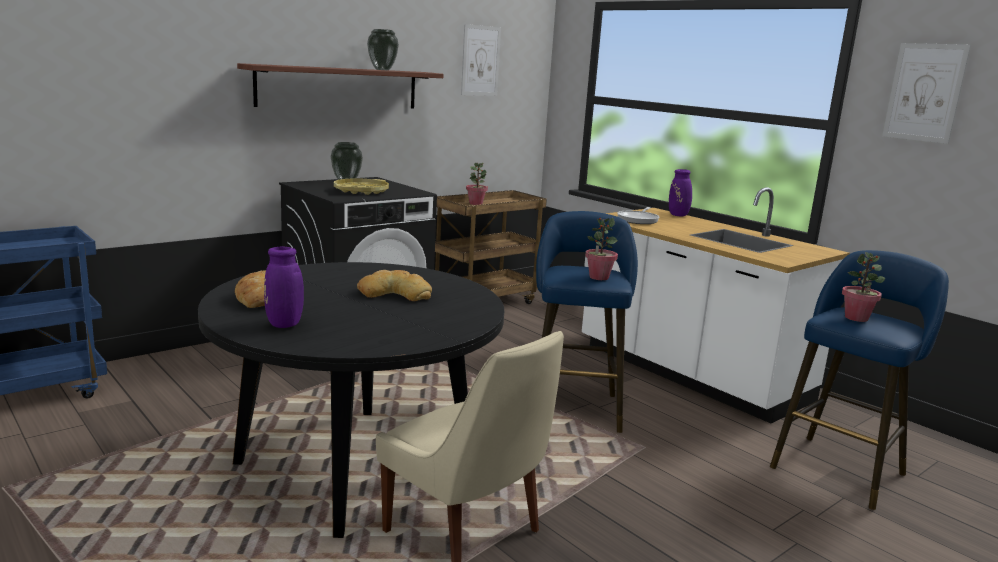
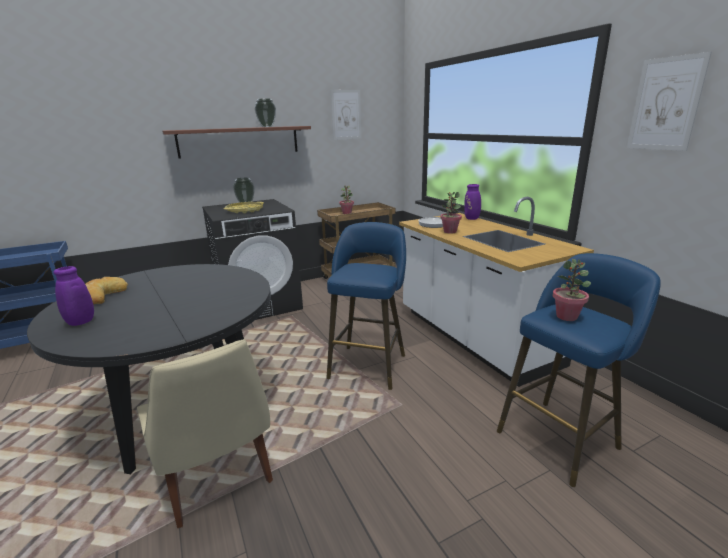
camera: 15 degrees right, 5 degrees up
bread [357,270,432,301] -> none
potted plant [585,217,618,280] -> potted plant moved to [440,192,462,233]

